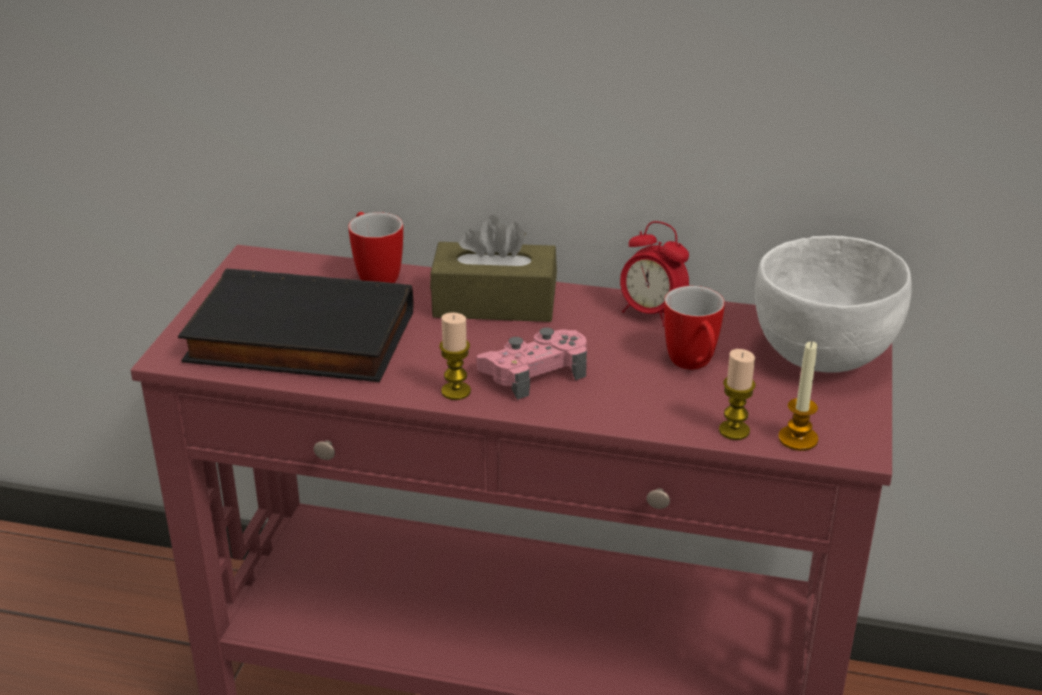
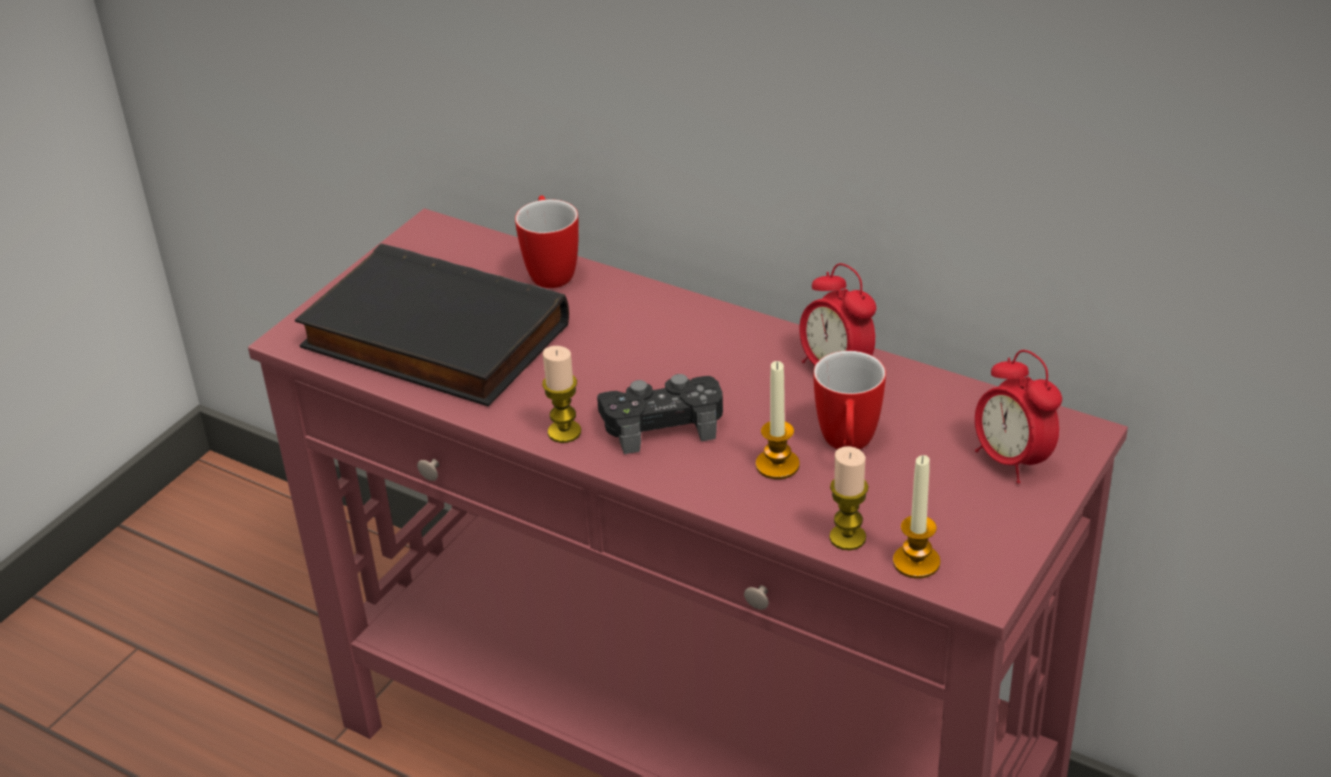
camera: 20 degrees right, 5 degrees up
brown tissue box [430,215,557,322] -> none
pink game controller [477,327,587,400] -> black game controller [597,374,723,454]
white bowl [755,236,912,373] -> alarm clock [975,350,1062,484]
none -> candle [756,361,800,479]

